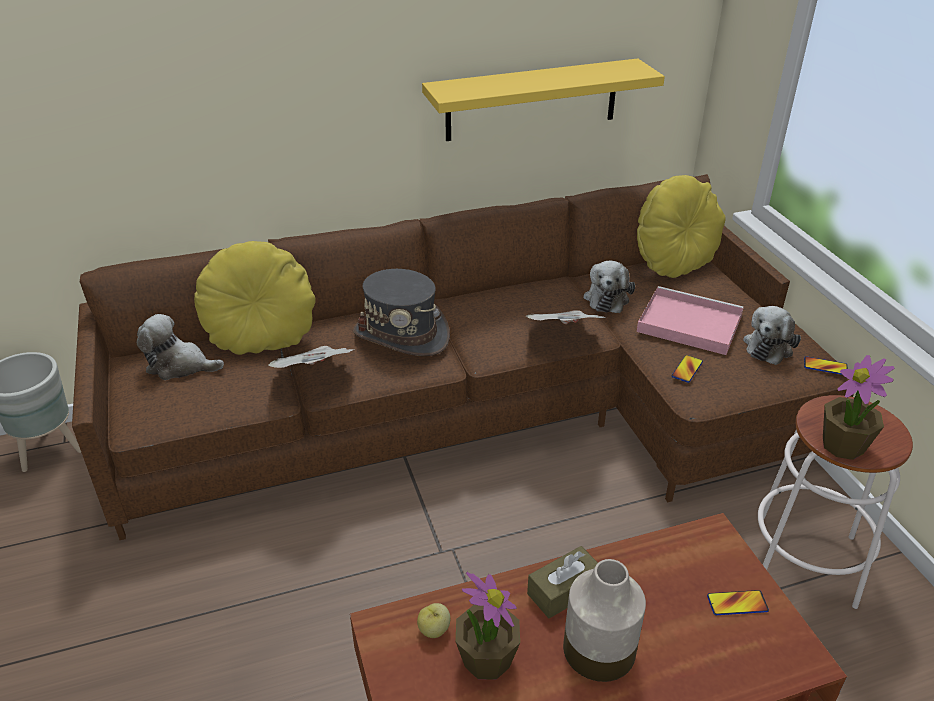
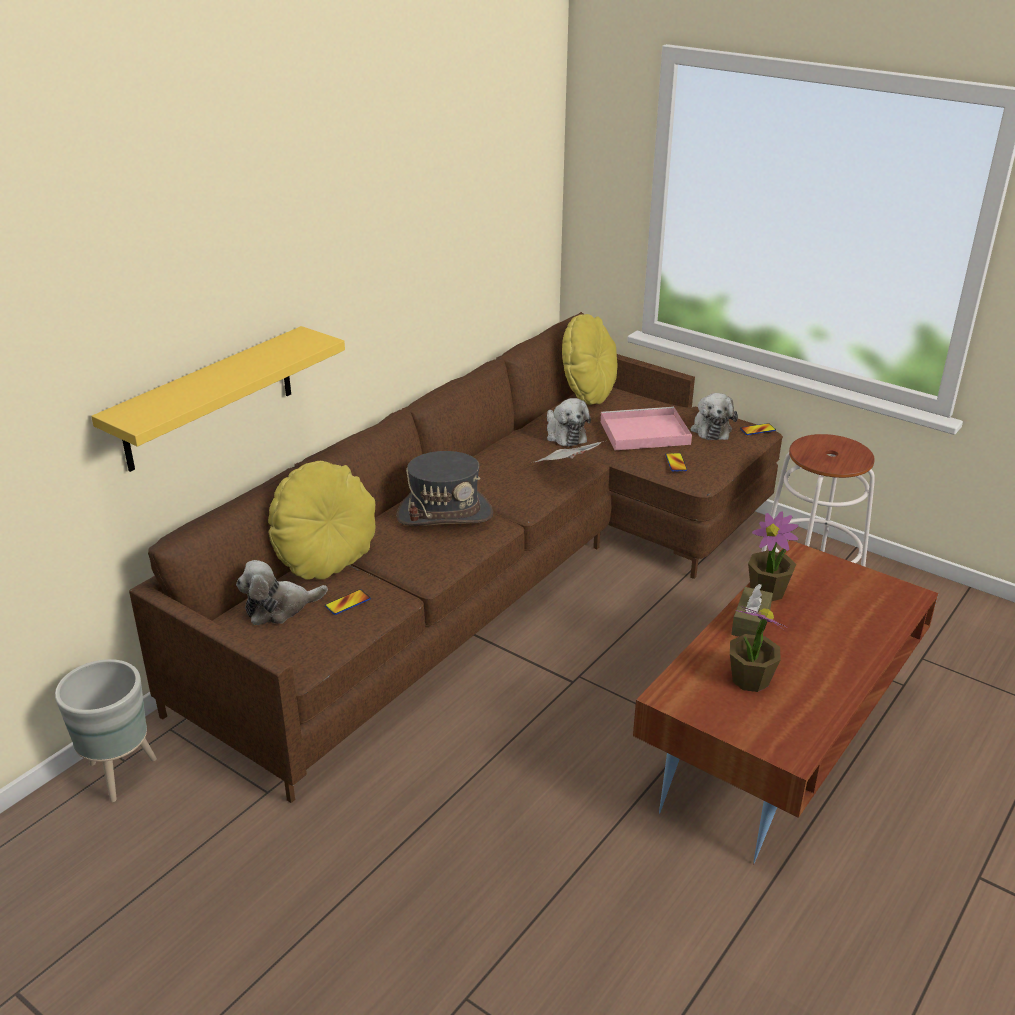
camera: 35 degrees left, 5 degrees down
newspaper [268,346,355,368] -> none
apple [417,603,451,638] -> none
yellow shelf [422,58,665,141] -> yellow shelf moved to [91,326,345,472]
beige vase [563,559,646,682] -> none
phone [707,590,769,615] -> phone moved to [325,589,371,615]
potted plant [823,355,895,460] -> potted plant moved to [748,511,799,601]

